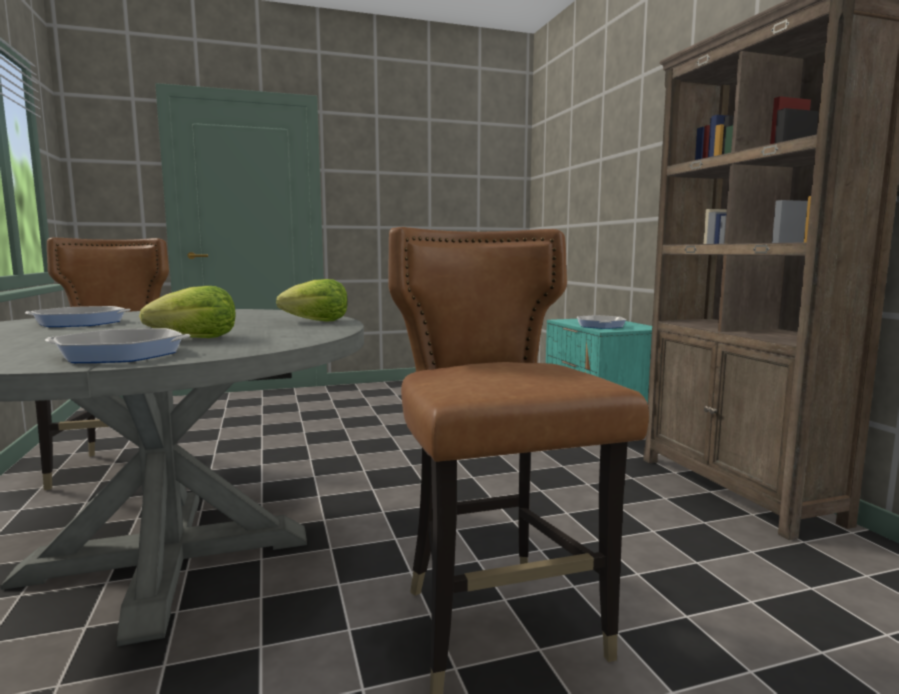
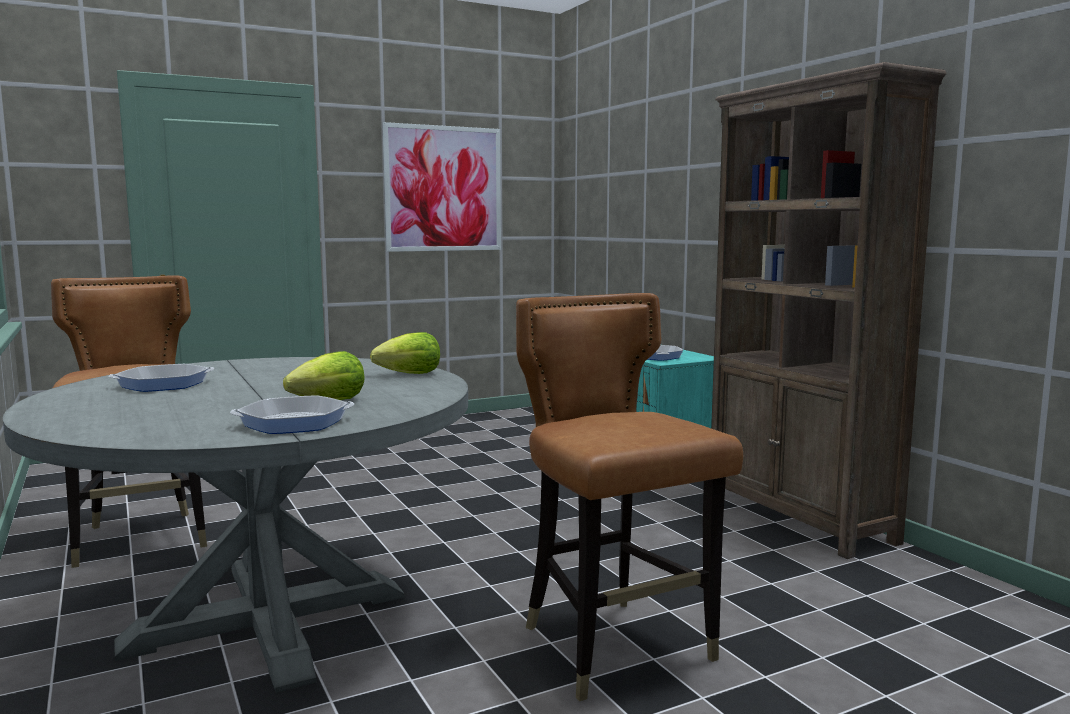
camera: 10 degrees left, 0 degrees up
none -> picture [383,122,501,252]

